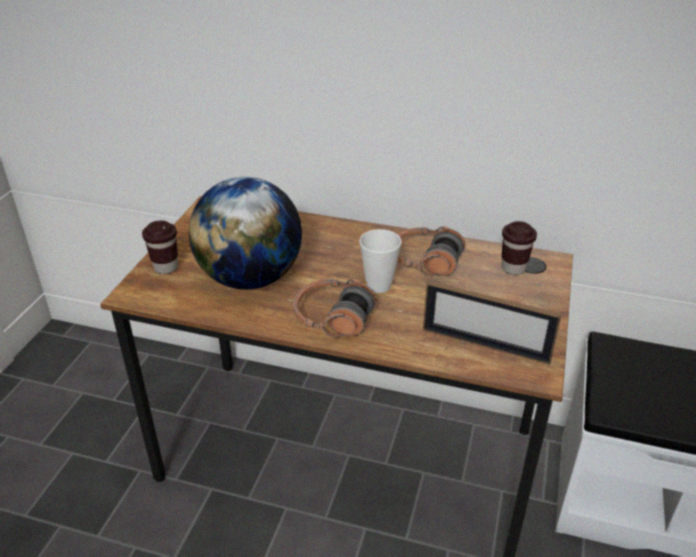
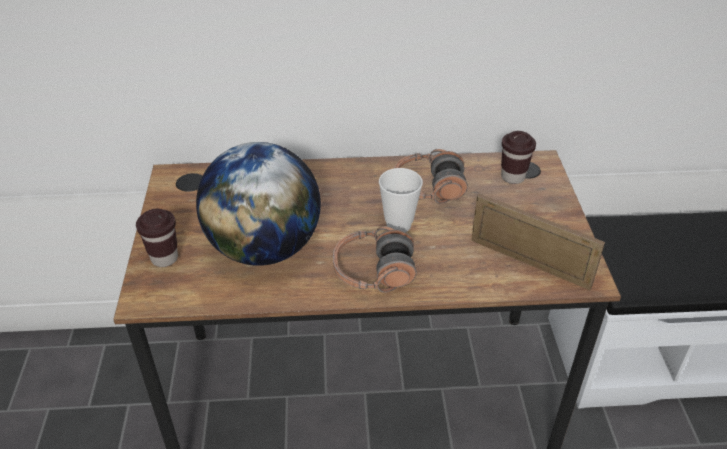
camera: 20 degrees left, 5 degrees up
picture frame [423,281,562,365] -> picture frame turned 150 degrees counterclockwise [471,193,605,290]

